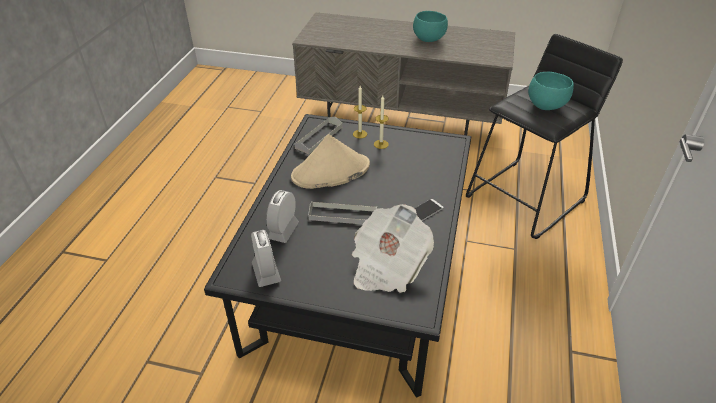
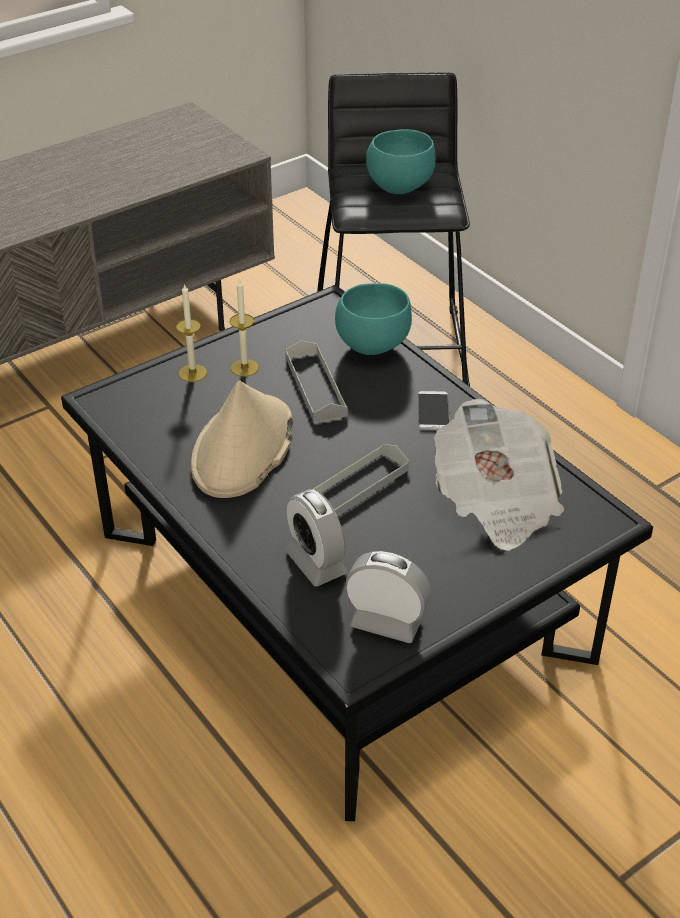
camera: 50 degrees left, 0 degrees up
grey tray [294,117,342,154] -> grey tray moved to [285,340,347,422]
turquoise bowl [413,11,448,42] -> turquoise bowl moved to [335,283,412,355]

